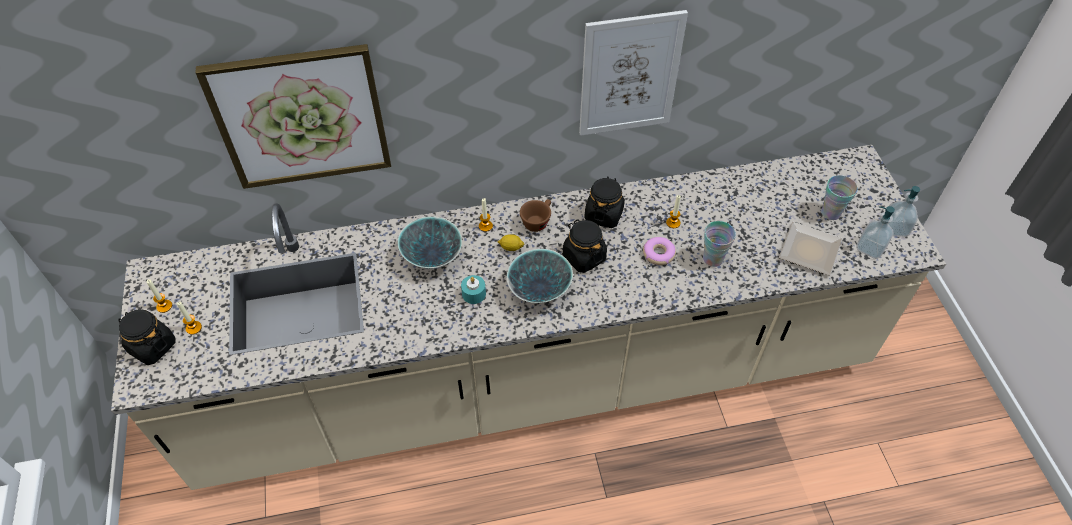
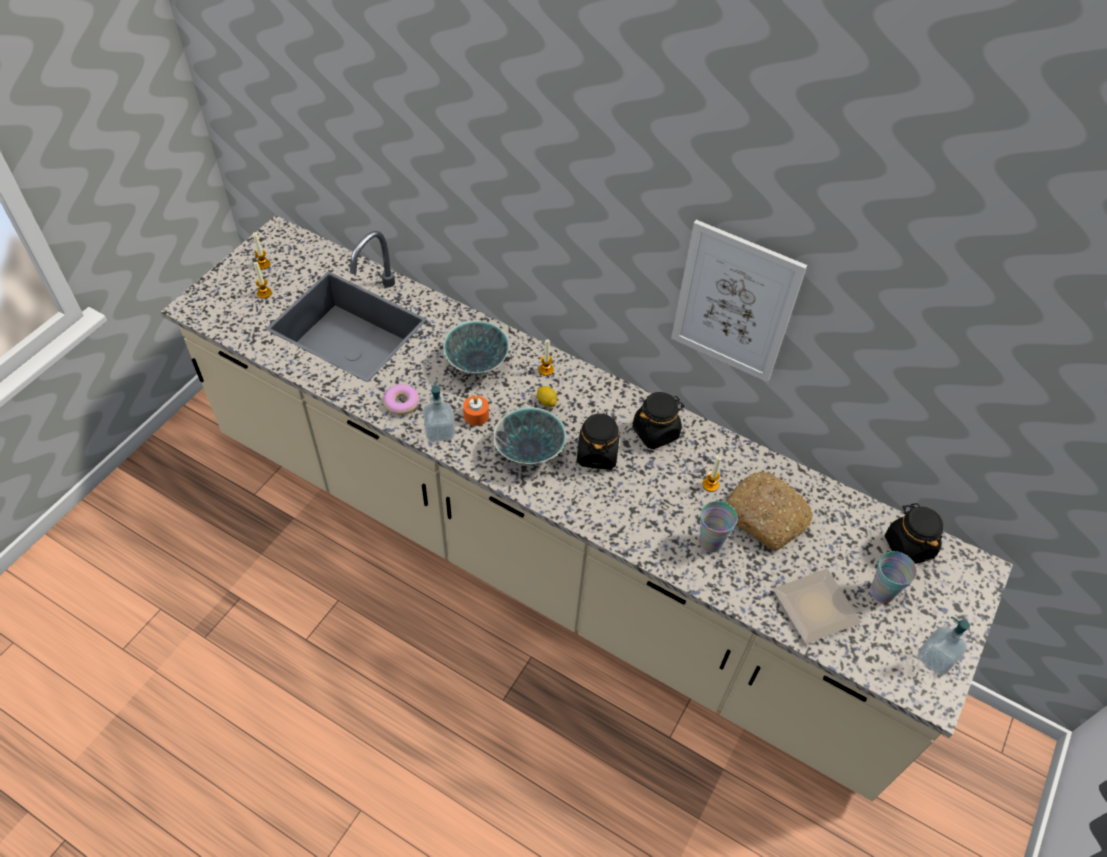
camera: 40 degrees right, 0 degrees up
black jar [119,309,176,365] -> black jar moved to [885,503,943,564]
picture [196,44,391,189] -> none
turquoise candle [461,275,486,304] -> orange candle [463,396,489,426]
brown cup [520,199,551,232] -> none
donut [643,237,676,265] -> donut moved to [383,384,419,415]
soap dispenser [857,206,895,259] -> soap dispenser moved to [423,382,455,442]
none -> bread [725,472,813,551]

